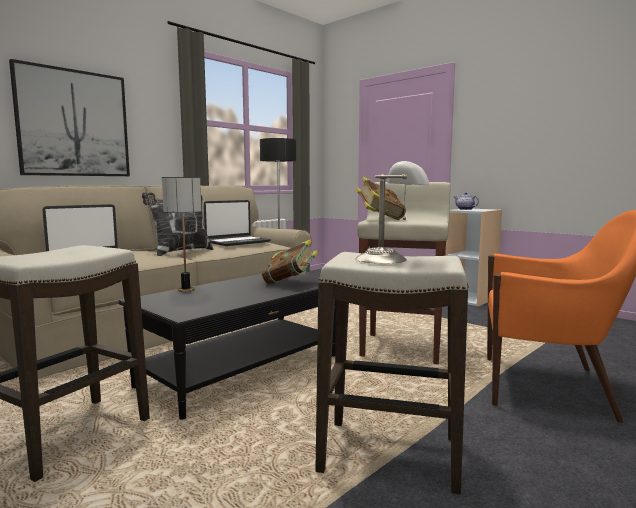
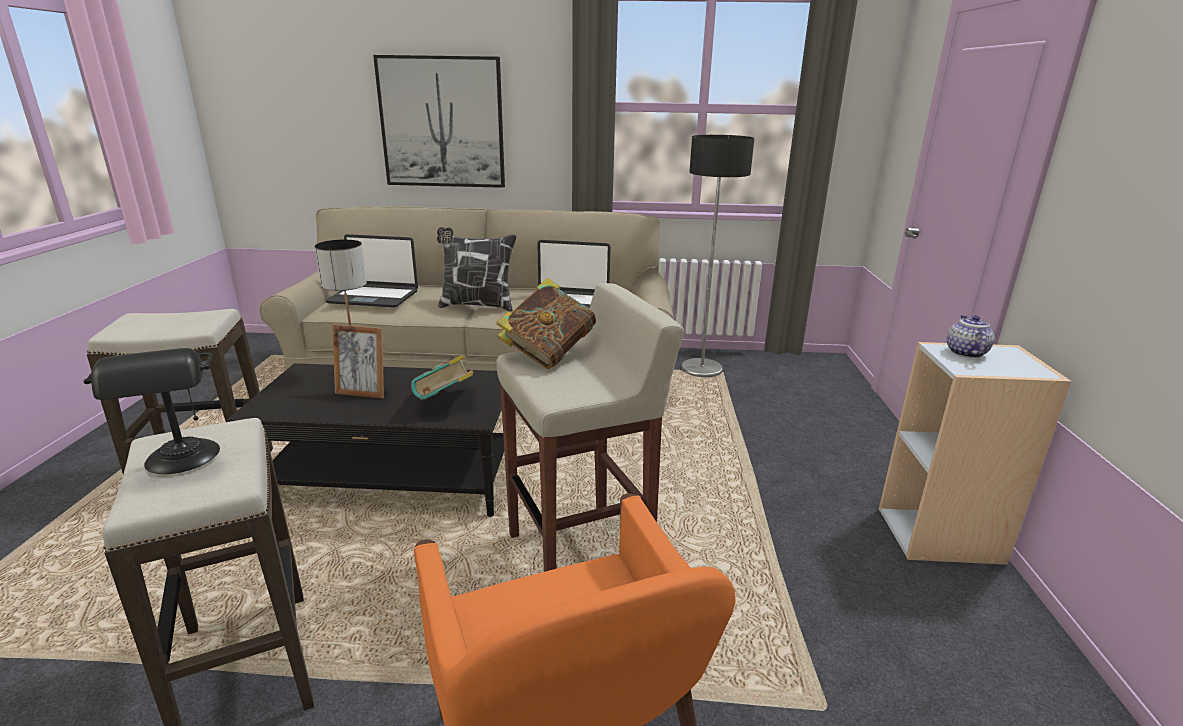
camera: 50 degrees right, 15 degrees up
white table lamp [356,161,430,264] -> black table lamp [84,348,220,474]
none -> picture frame [332,324,384,398]

